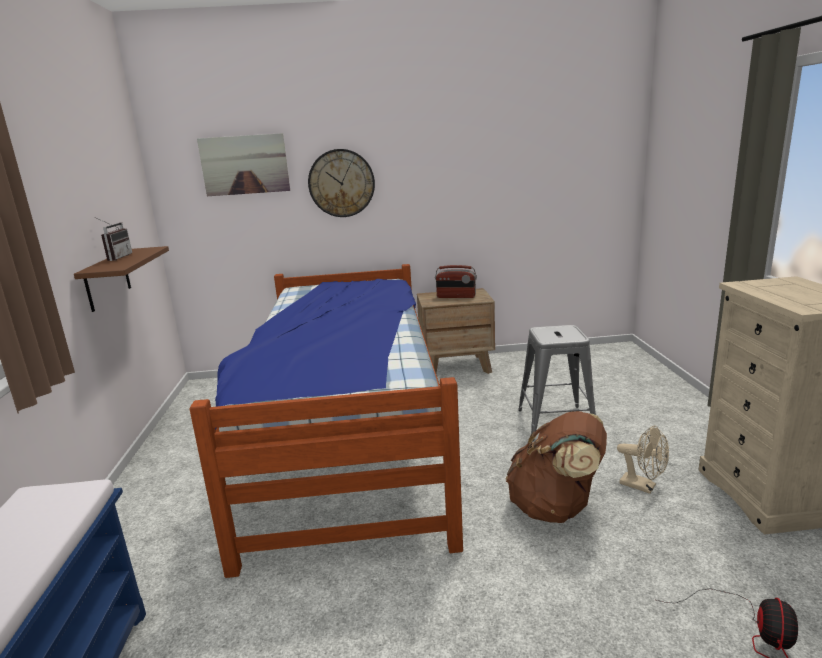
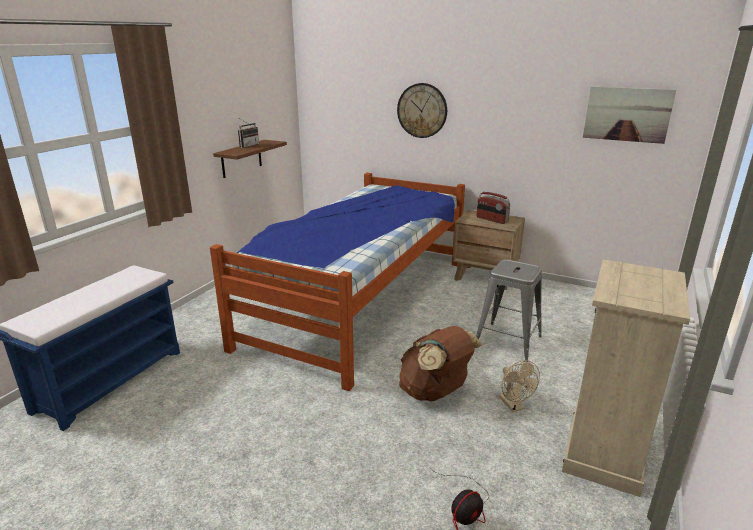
camera: 30 degrees right, 5 degrees up
picture [197,133,290,196] -> picture moved to [583,86,676,144]

